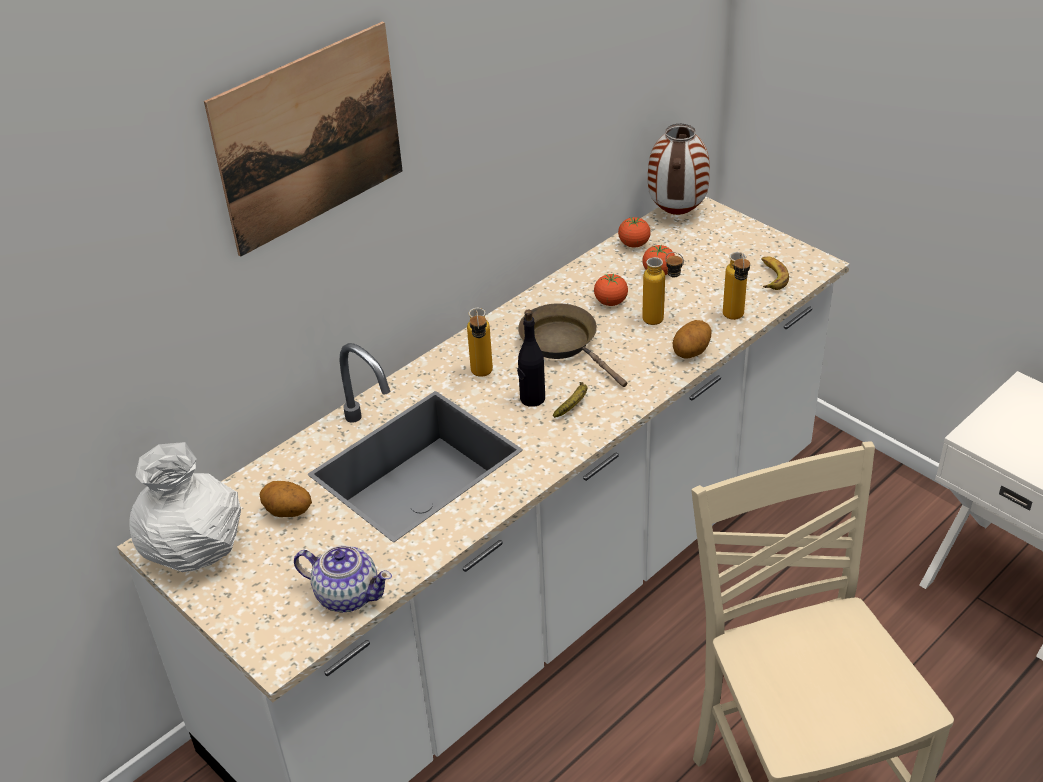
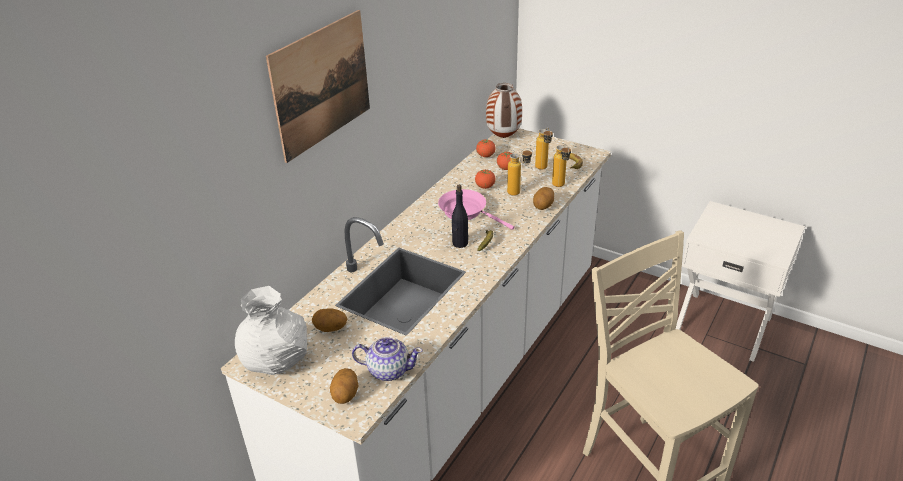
camera: 15 degrees left, 5 degrees down
bottle [467,308,493,377] -> bottle moved to [535,127,553,170]
brown frying pan [518,303,627,387] -> pink frying pan [438,189,514,230]
none -> potato [330,368,358,404]

